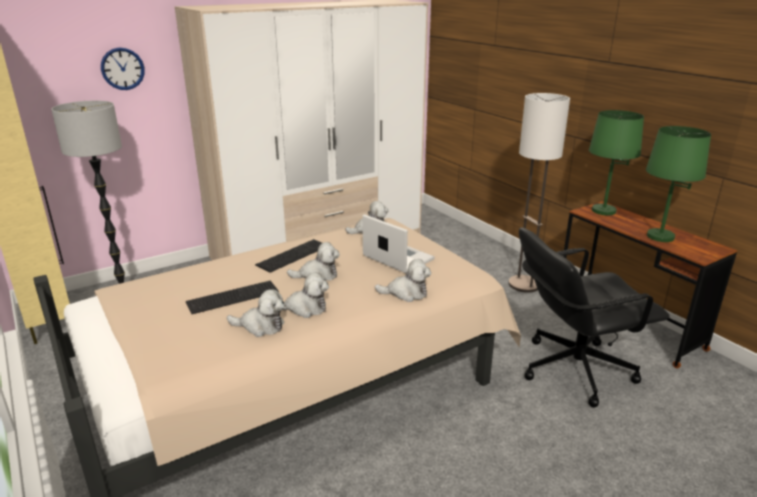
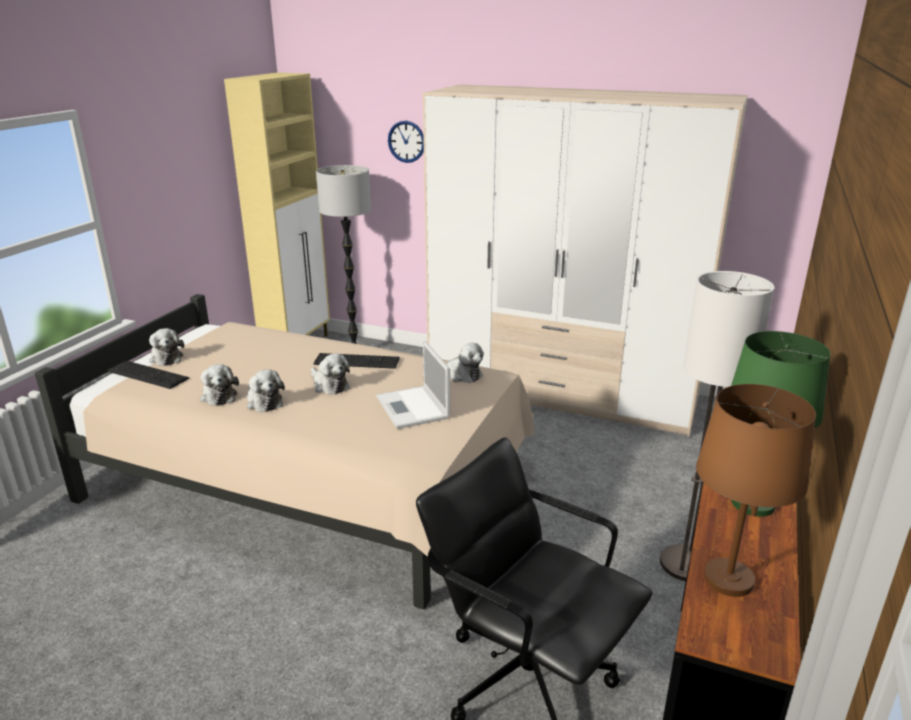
camera: 55 degrees right, 0 degrees up
keyboard [186,281,279,314] -> keyboard moved to [107,361,189,389]
laptop [362,214,435,273] -> laptop turned 150 degrees clockwise [376,341,450,429]
plush toy [375,259,431,302] -> plush toy moved to [149,328,184,366]
green table lamp [646,126,711,242] -> brown table lamp [696,384,816,597]

